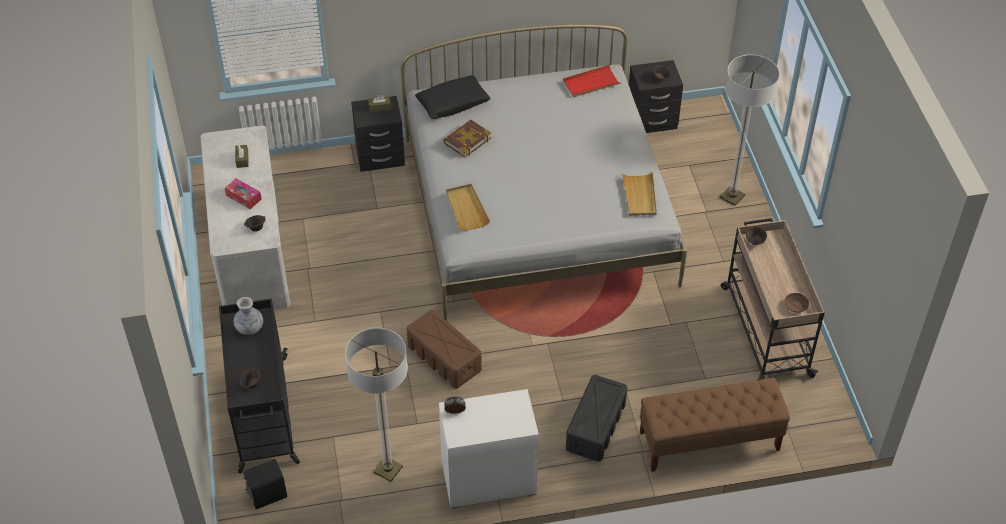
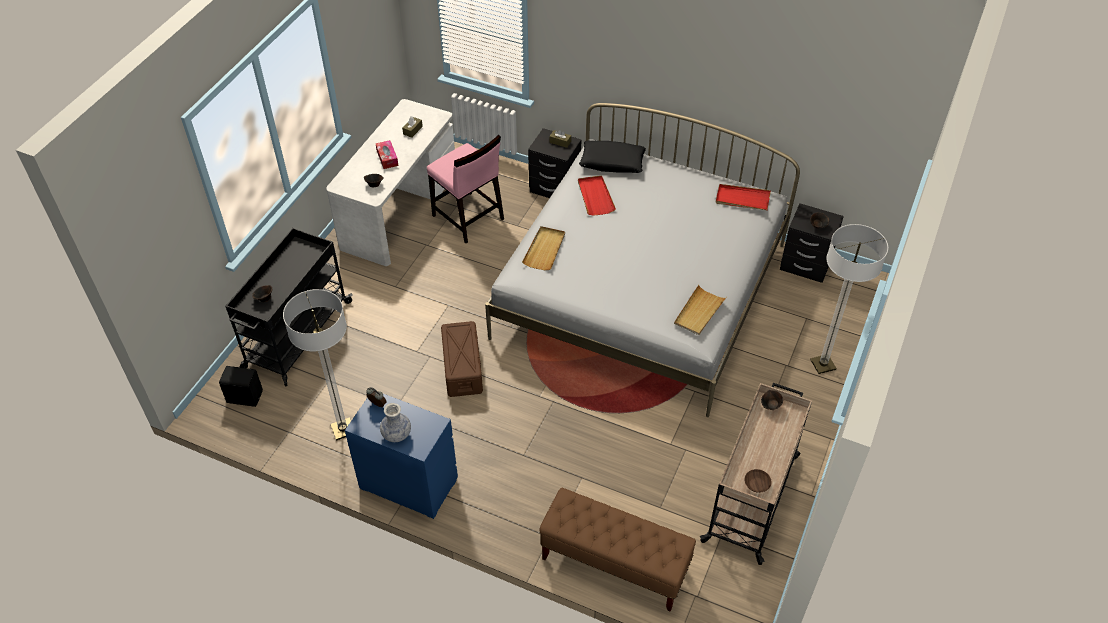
camera: 35 degrees right, 0 degrees up
vase [234,297,263,335] -> vase moved to [380,403,411,442]
white dresser [439,389,539,508] -> blue dresser [345,394,458,519]
book [443,120,491,158] -> red tray [578,175,616,216]
black storage box [566,375,627,462] -> none
none -> pink chair [427,135,504,243]

